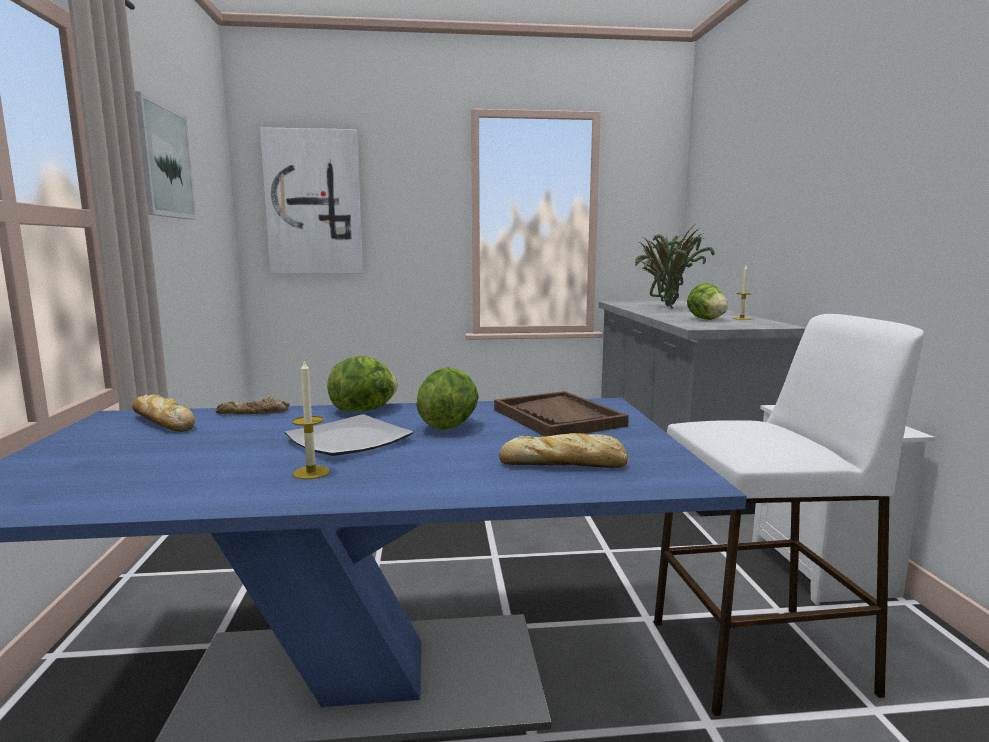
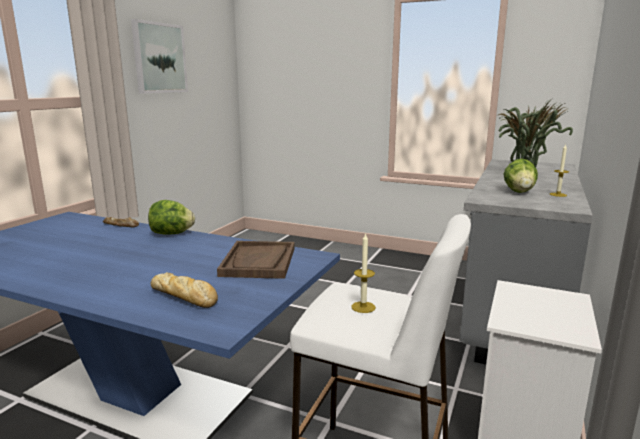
camera: 30 degrees right, 5 degrees up
bread [132,395,195,432] -> none
picture [260,127,363,274] -> none
plate [285,414,413,456] -> none
candle [292,360,330,479] -> candle moved to [351,233,376,313]
lettuce [416,367,479,430] -> none

